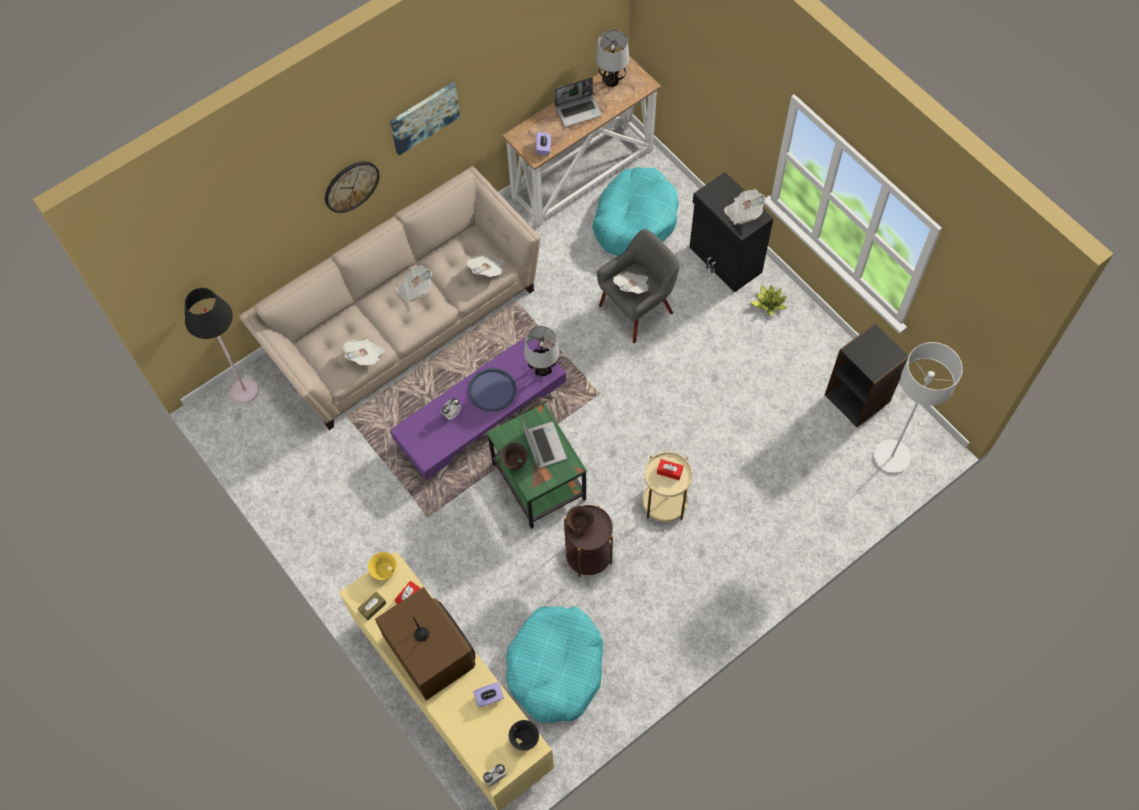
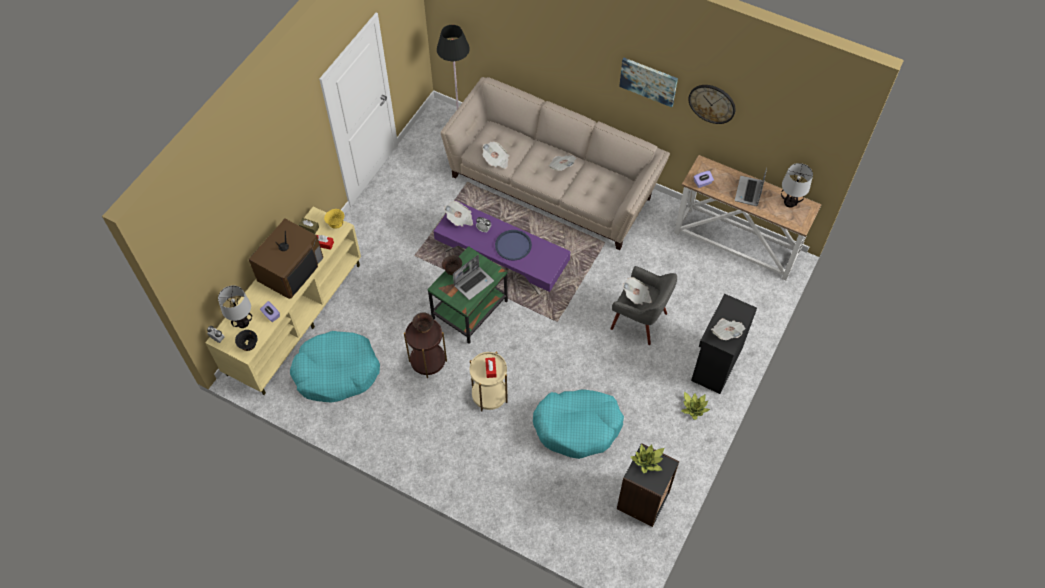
camera: 65 degrees right, 5 degrees down
wall clock [325,161,380,213] -> wall clock moved to [689,85,736,124]
newspaper [467,254,504,277] -> newspaper moved to [444,201,473,227]
table lamp [524,326,559,376] -> table lamp moved to [218,285,252,328]
laptop [554,77,602,127] -> laptop turned 60 degrees clockwise [735,168,767,206]
turquoise dog bed [592,167,679,256] -> turquoise dog bed moved to [533,390,624,459]
grey floor lamp [874,342,963,473] -> none
none -> potted plant [631,444,665,473]

